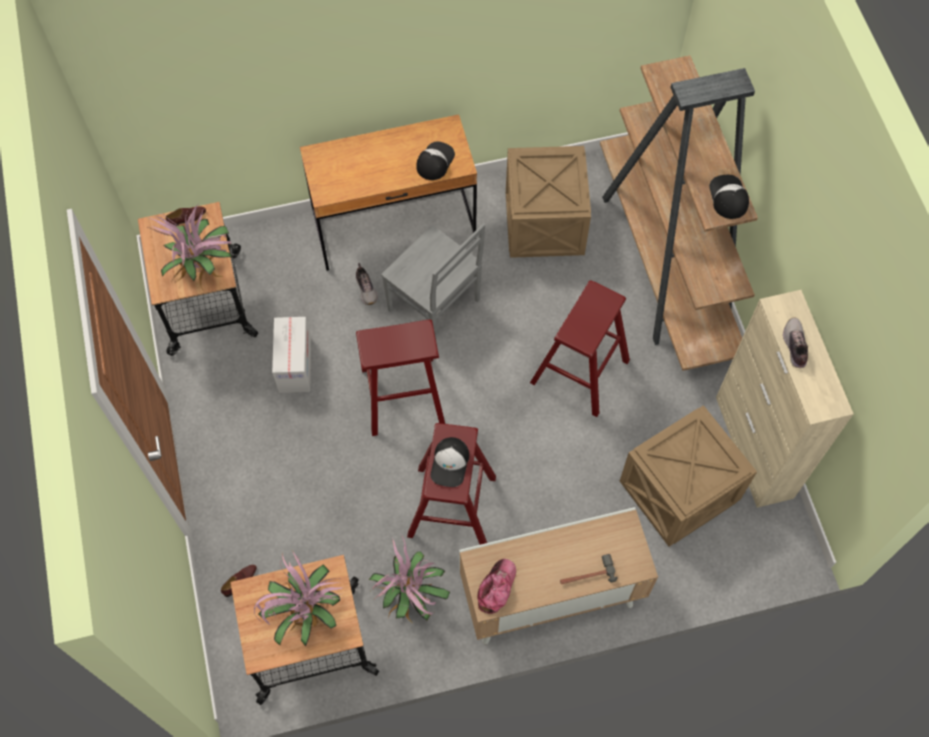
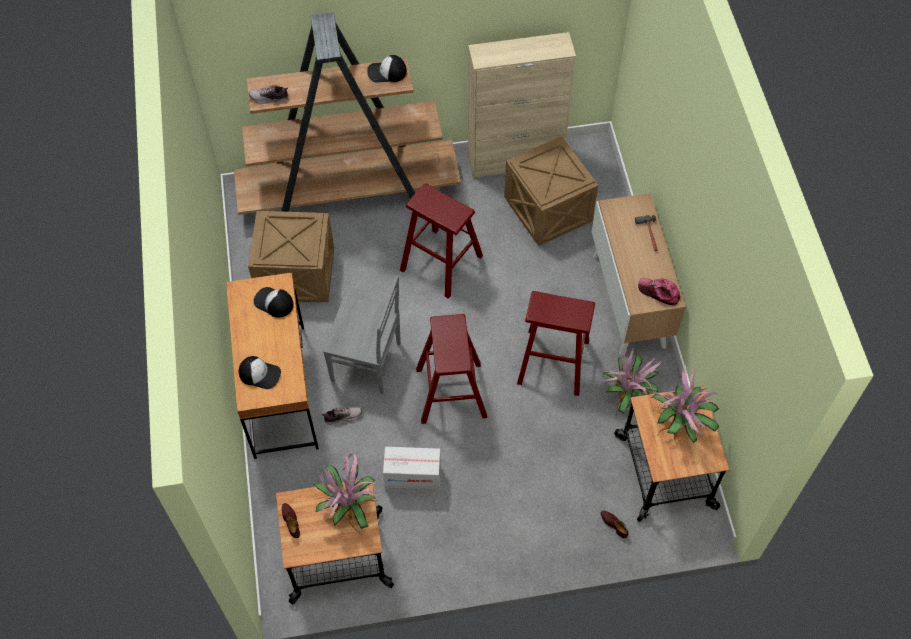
camera: 85 degrees left, 5 degrees down
grey chair [381,223,485,338] -> grey chair turned 60 degrees clockwise [323,275,401,394]
cap [430,437,469,487] -> cap moved to [239,356,281,389]
shoe [783,317,808,368] -> shoe moved to [249,85,289,104]

